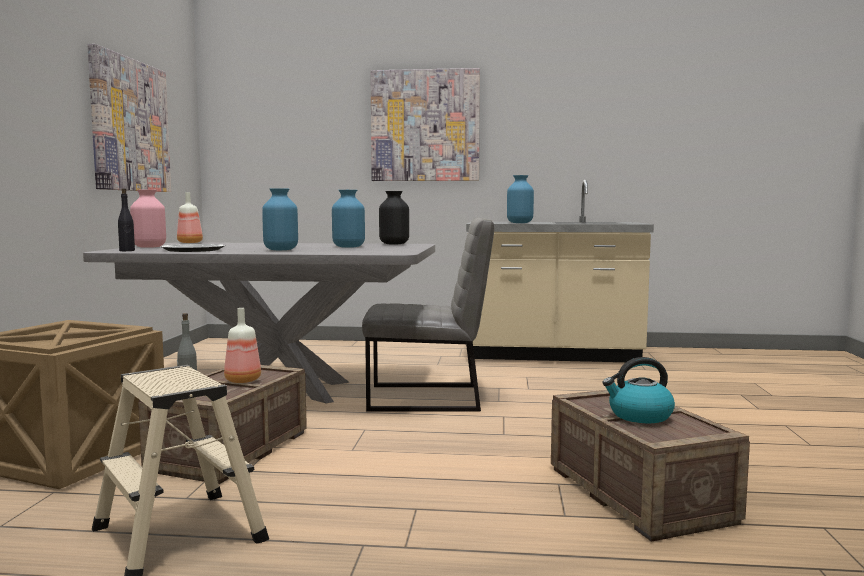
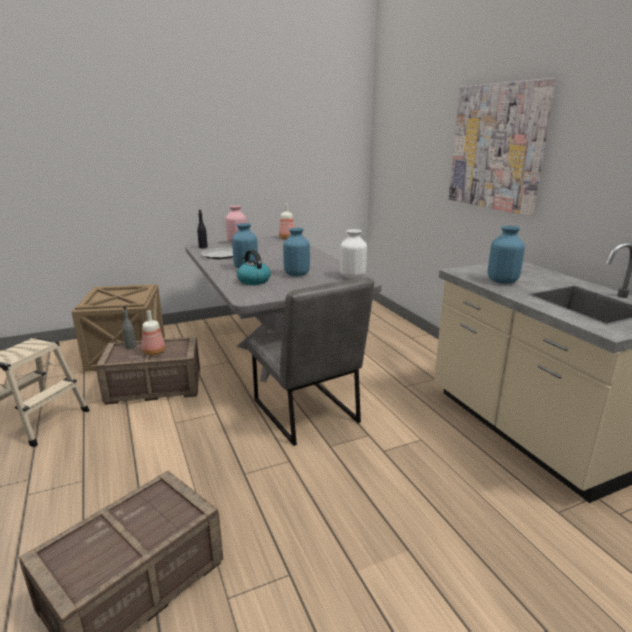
camera: 60 degrees right, 15 degrees up
picture [87,44,171,192] -> none
black vase [379,191,409,244] -> white vase [340,229,367,279]
kettle [602,357,675,423] -> kettle moved to [237,250,271,285]

